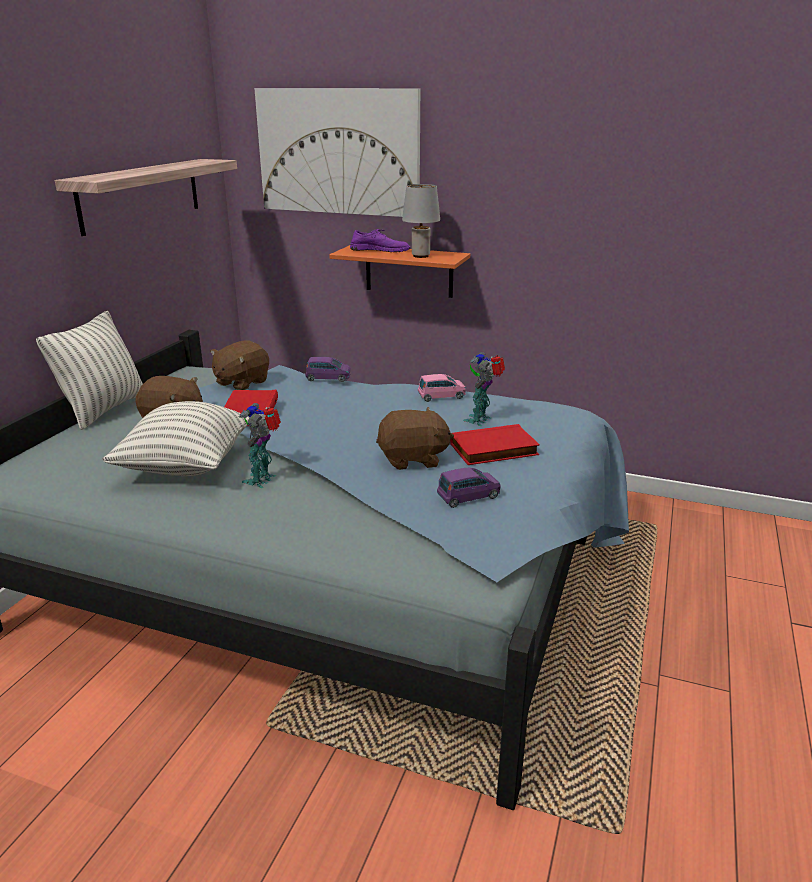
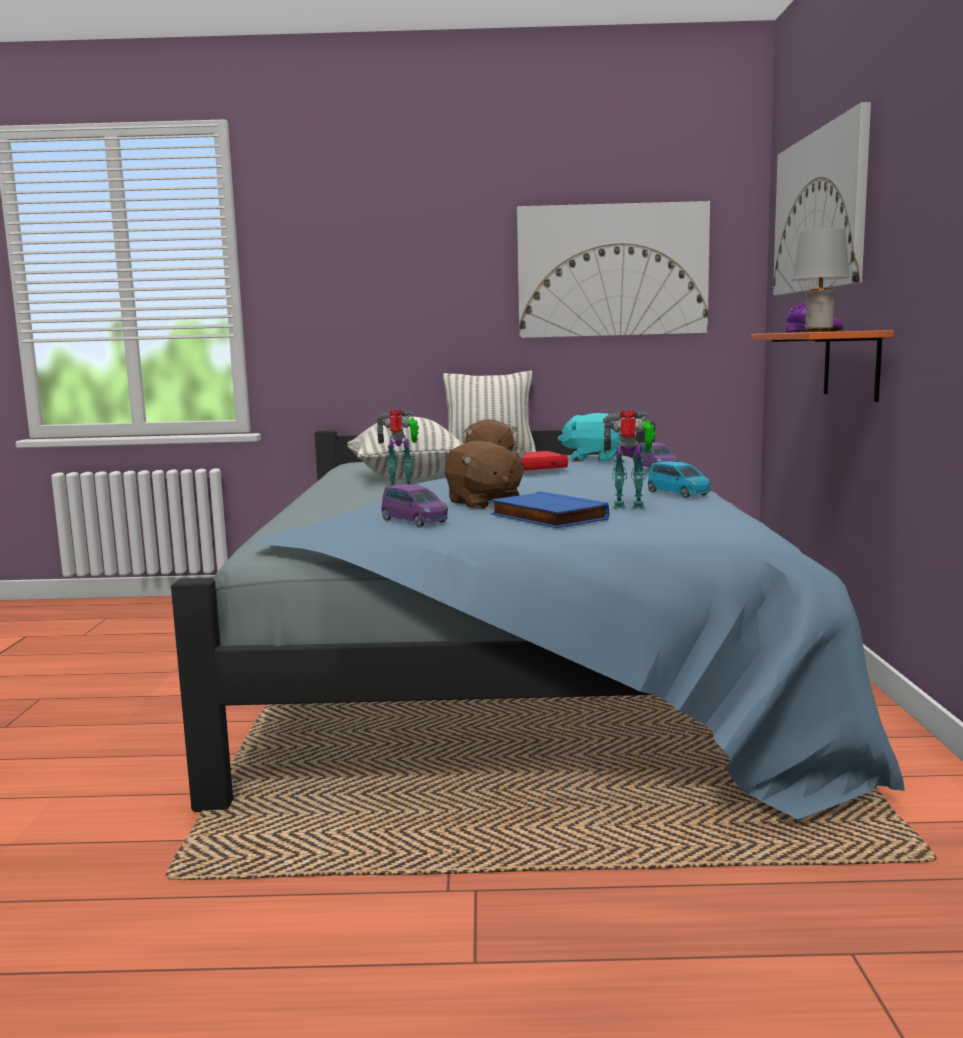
camera: 70 degrees right, 15 degrees down
shelf [55,159,237,236] -> picture [517,201,710,338]
brown plush toy [210,341,269,390] -> turquoise plush toy [557,413,624,462]
pink toy car [418,374,466,402] -> blue toy car [648,461,711,498]
red book [450,424,540,465] -> blue book [491,491,609,528]

